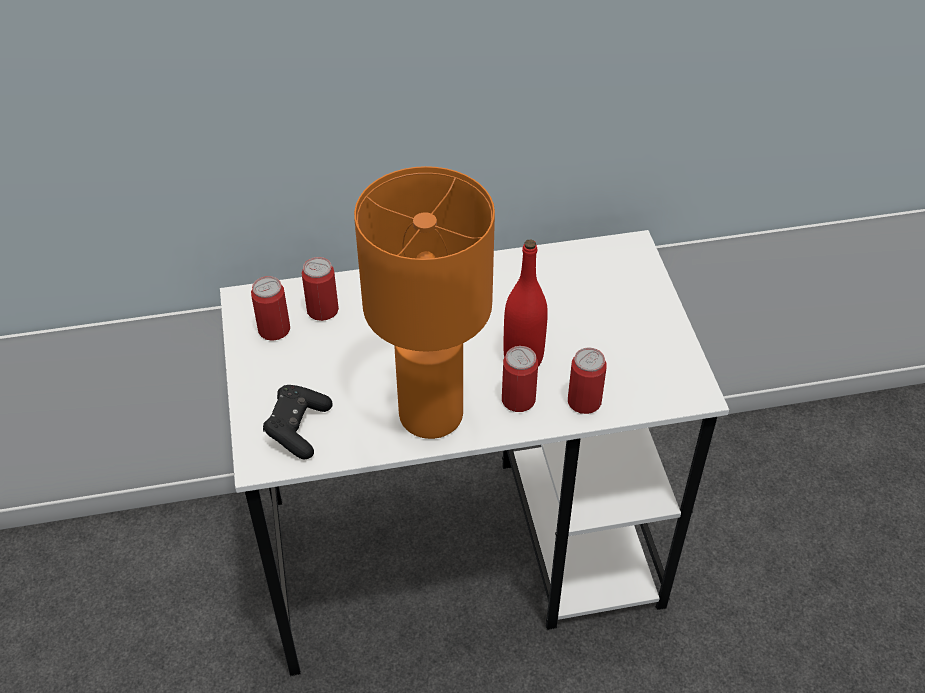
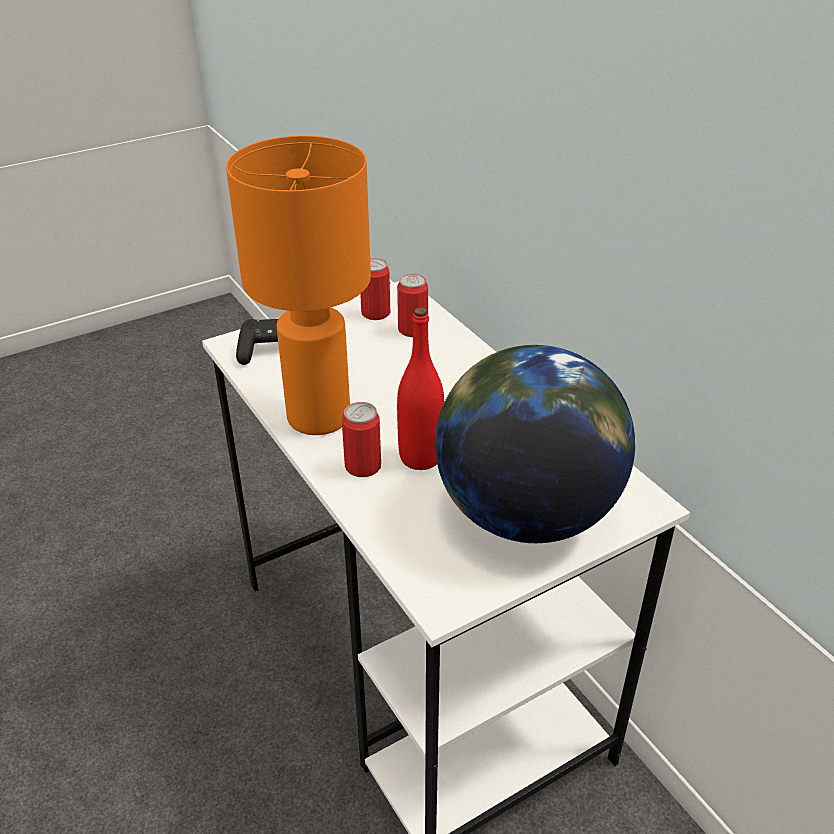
camera: 70 degrees right, 10 degrees down
can [568,348,607,414] -> none
none -> globe [435,345,635,543]

